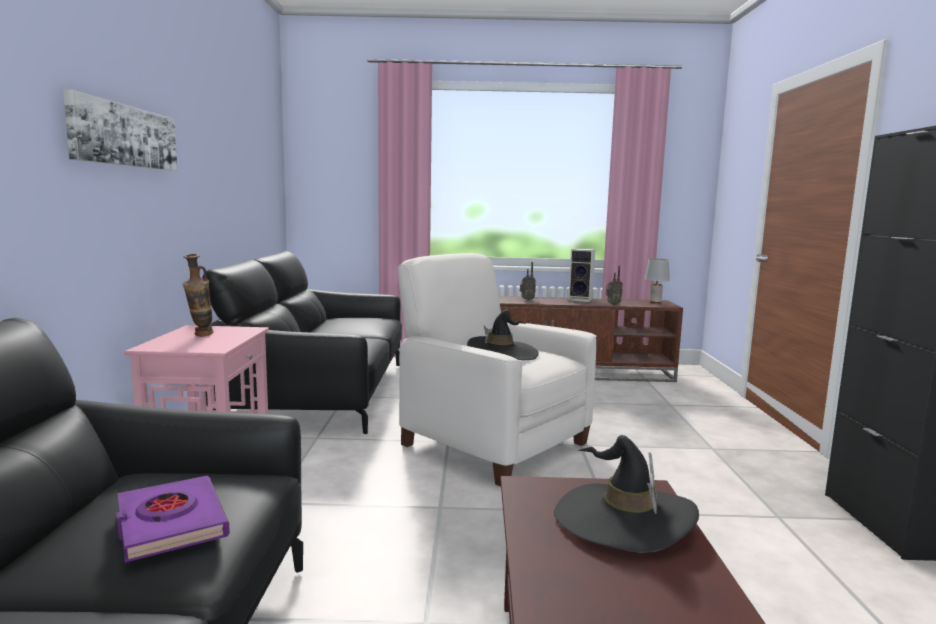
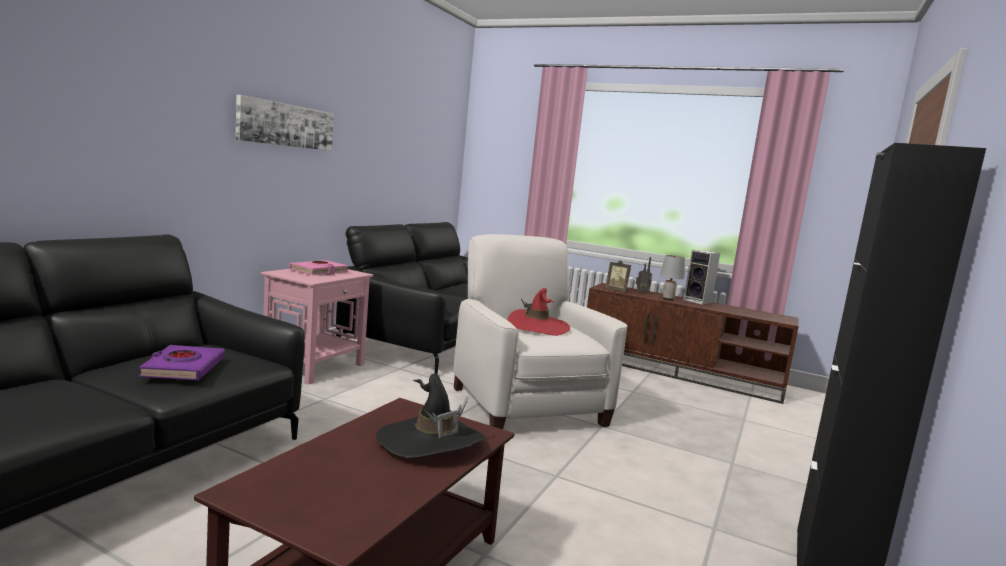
camera: 25 degrees right, 0 degrees up
vase [183,254,214,337] -> pink book [289,260,349,275]
black hat [467,309,539,360] -> red hat [508,288,570,336]
radio [606,265,623,305] -> none
grey table lamp [645,258,670,303] -> grey table lamp moved to [660,255,685,300]
none -> picture frame [605,260,631,292]

